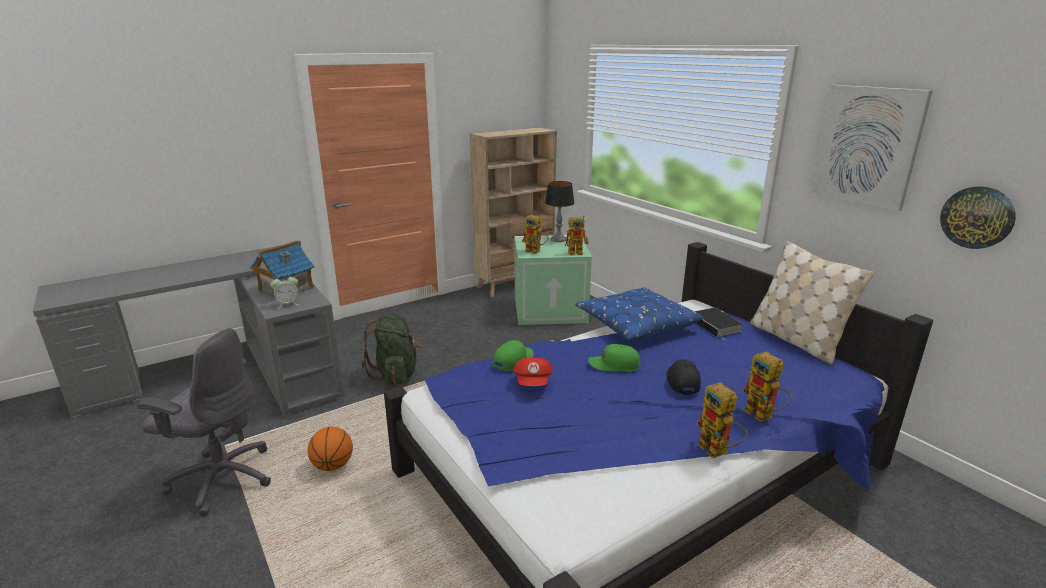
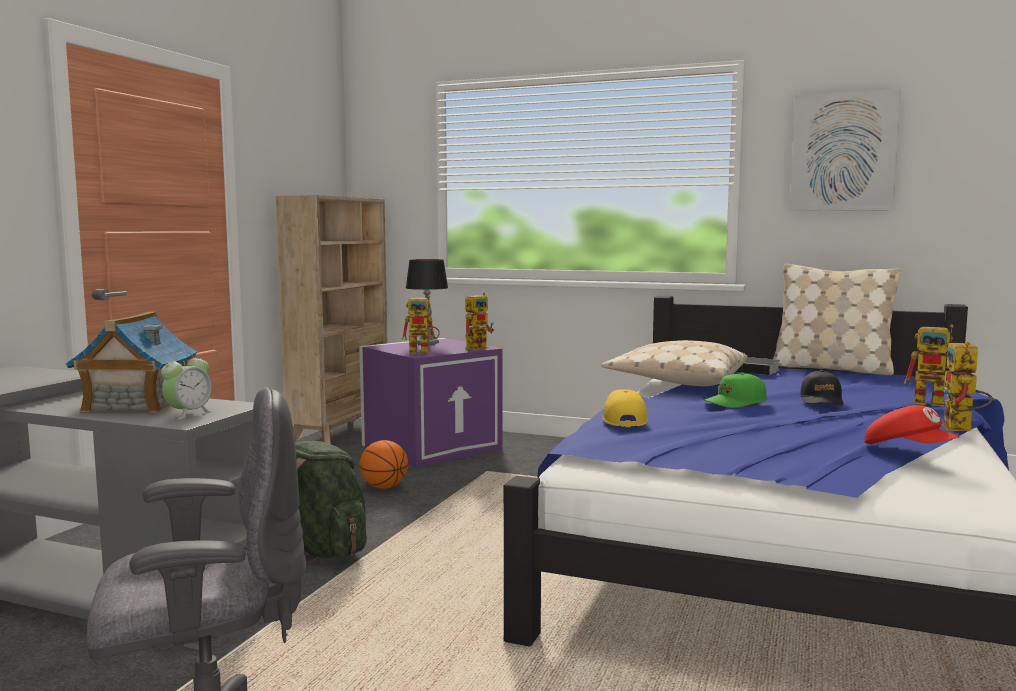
camera: 35 degrees left, 15 degrees down
basketball [308,427,353,471] -> basketball moved to [360,440,408,489]
green cap [493,340,534,371] -> yellow cap [603,389,647,427]
red cap [513,358,553,386] -> red cap moved to [864,405,959,444]
green storage box [514,235,592,325] -> purple storage box [359,338,503,468]
blue pillow [575,288,704,341] -> beige pillow [601,340,748,386]
black cap [666,360,701,395] -> black cap turned 135 degrees counterclockwise [800,370,843,405]
toy robot [696,382,748,458] -> toy robot turned 75 degrees clockwise [942,342,993,431]
wall clock [940,186,1016,249] -> none

